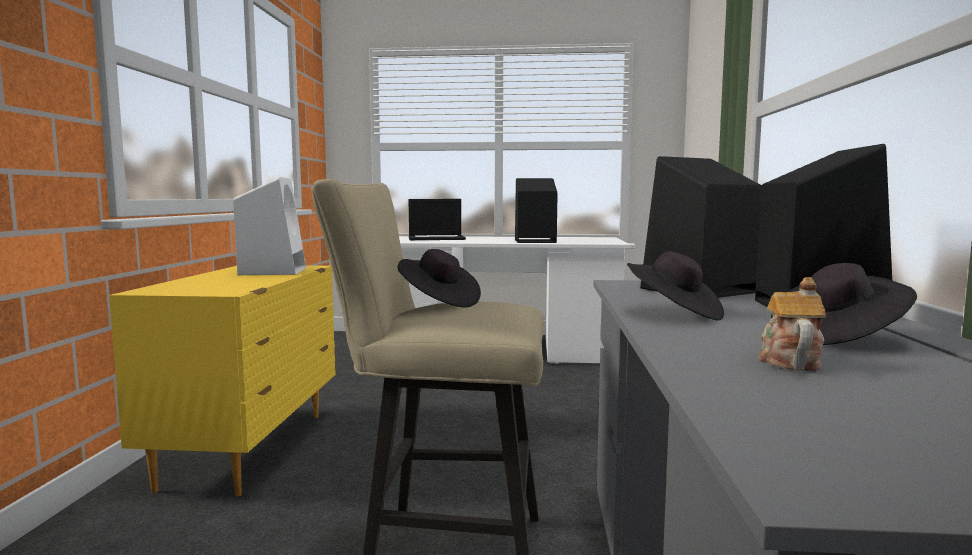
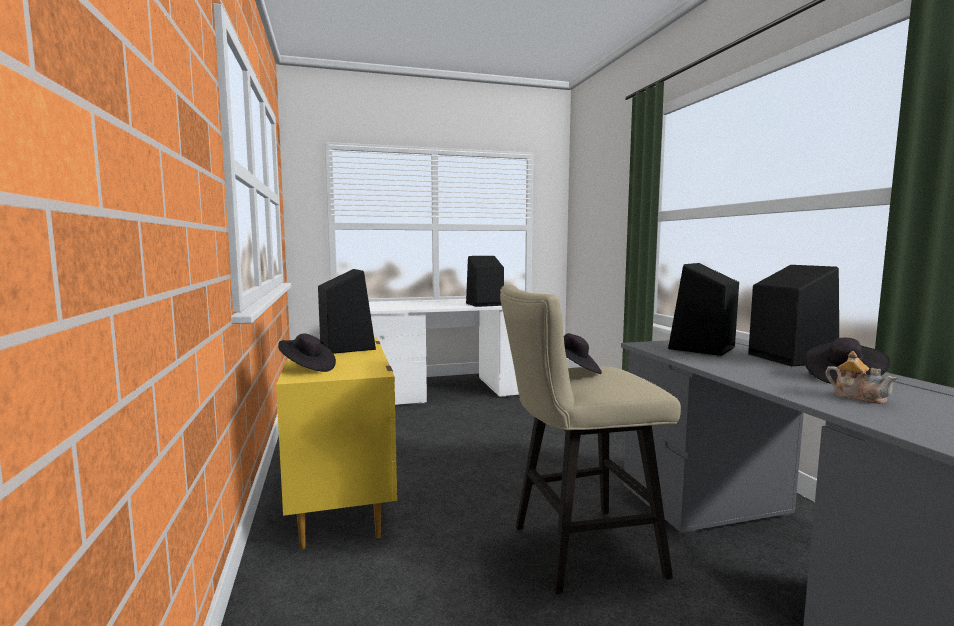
camera: 20 degrees left, 0 degrees up
white speaker [233,177,306,275] -> black speaker [318,269,376,354]
laptop [408,199,466,240] -> none
black hat [627,251,724,321] -> black hat moved to [278,333,336,372]
teapot [758,277,826,371] -> teapot turned 150 degrees clockwise [825,351,897,404]

